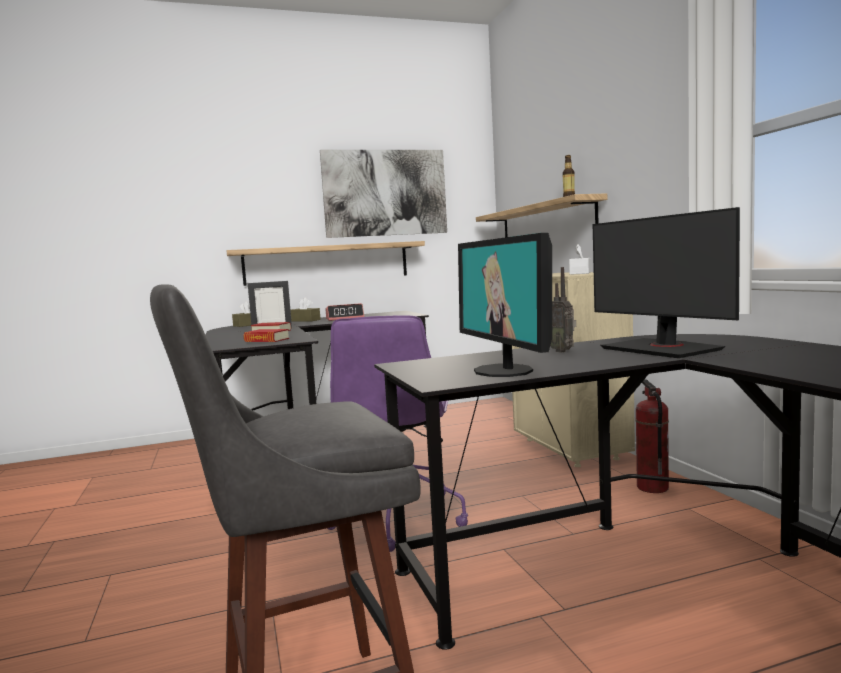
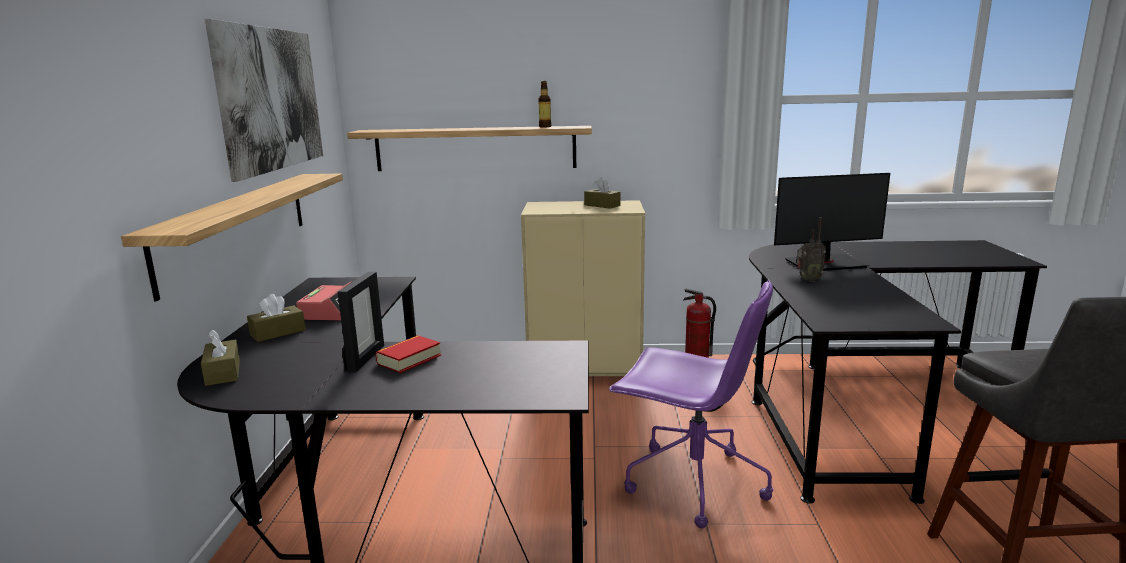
camera: 70 degrees left, 10 degrees up
book [243,329,289,342] -> none
monitor [458,233,552,377] -> none
white tissue box [569,244,591,275] -> brown tissue box [584,178,621,209]

